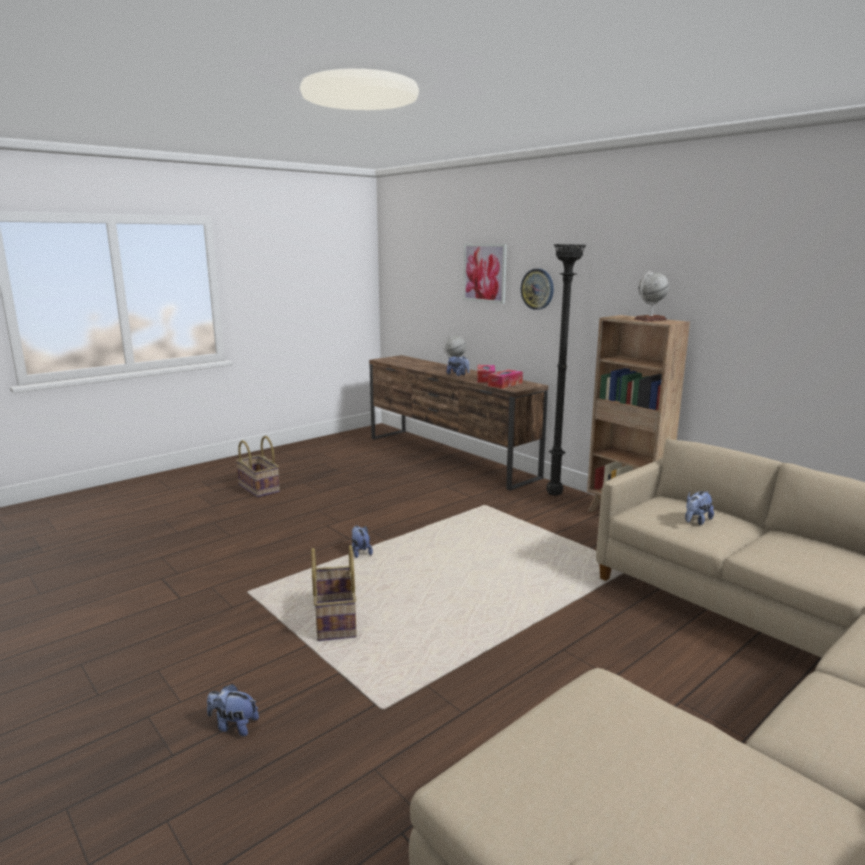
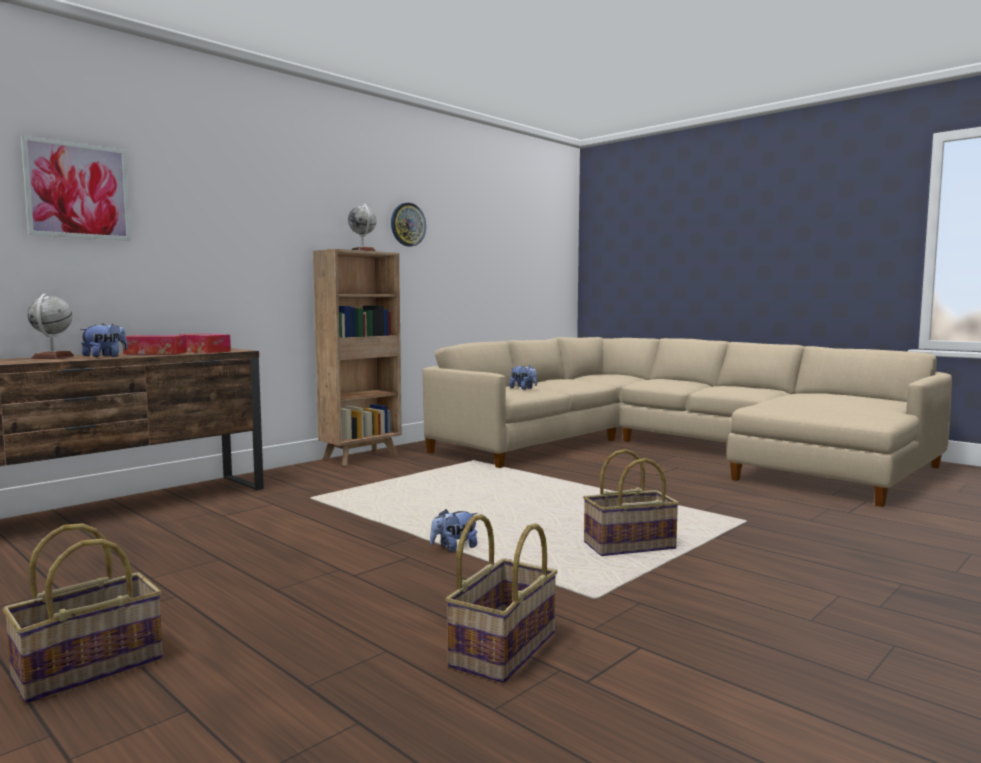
camera: 95 degrees left, 10 degrees down
plush toy [207,684,259,736] -> none
wall clock [521,269,554,310] -> wall clock moved to [391,203,426,247]
black floor lamp [546,244,586,496] -> none
none -> basket [445,514,557,683]

